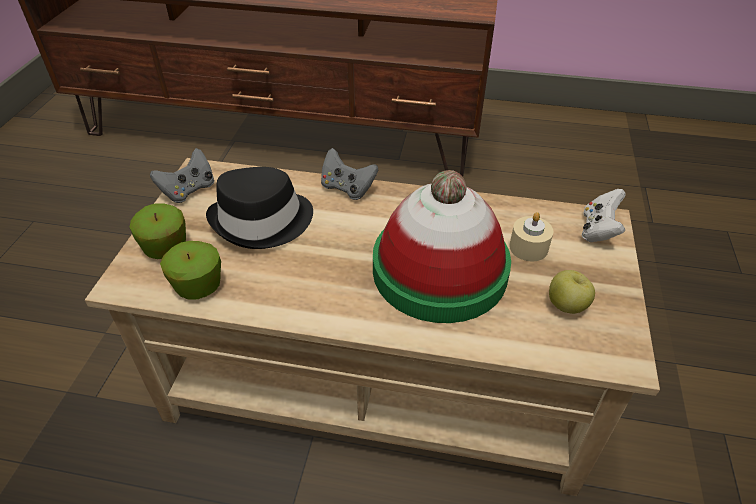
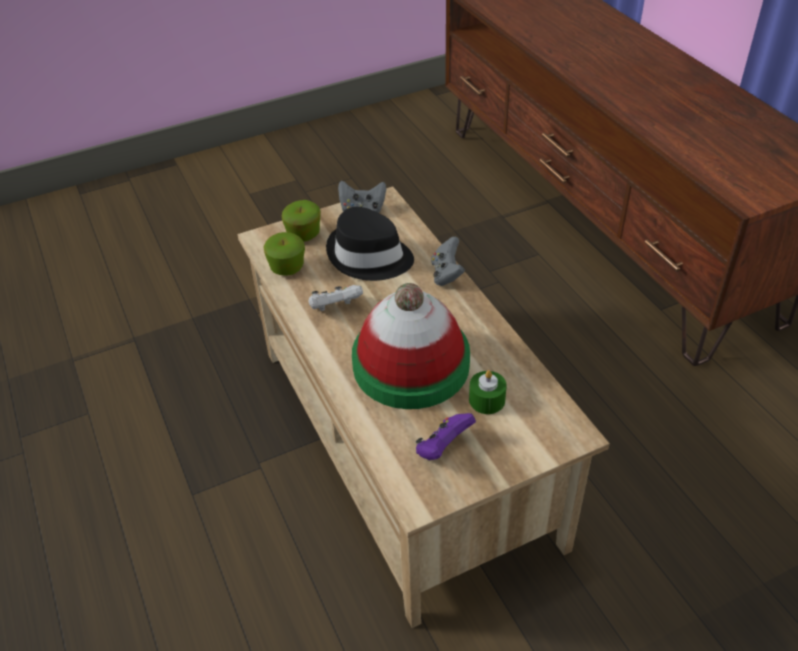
camera: 55 degrees right, 0 degrees up
beige candle [509,212,553,261] -> green candle [469,370,507,414]
apple [549,270,595,314] -> purple game controller [416,413,476,460]
white game controller [582,189,625,242] -> white game controller moved to [309,285,363,311]

